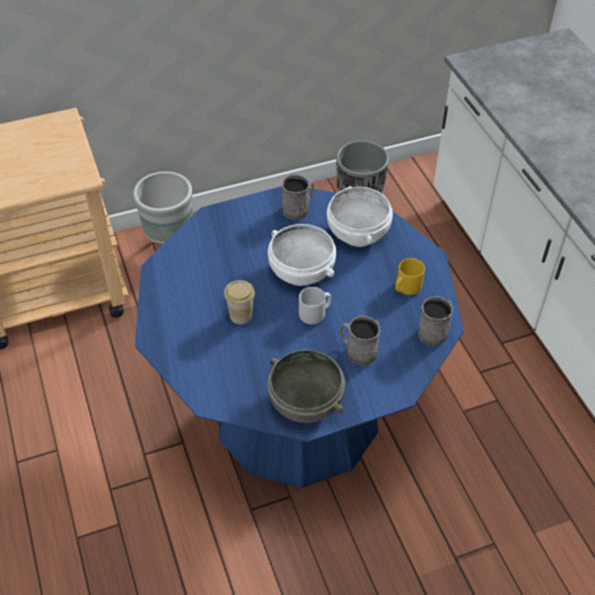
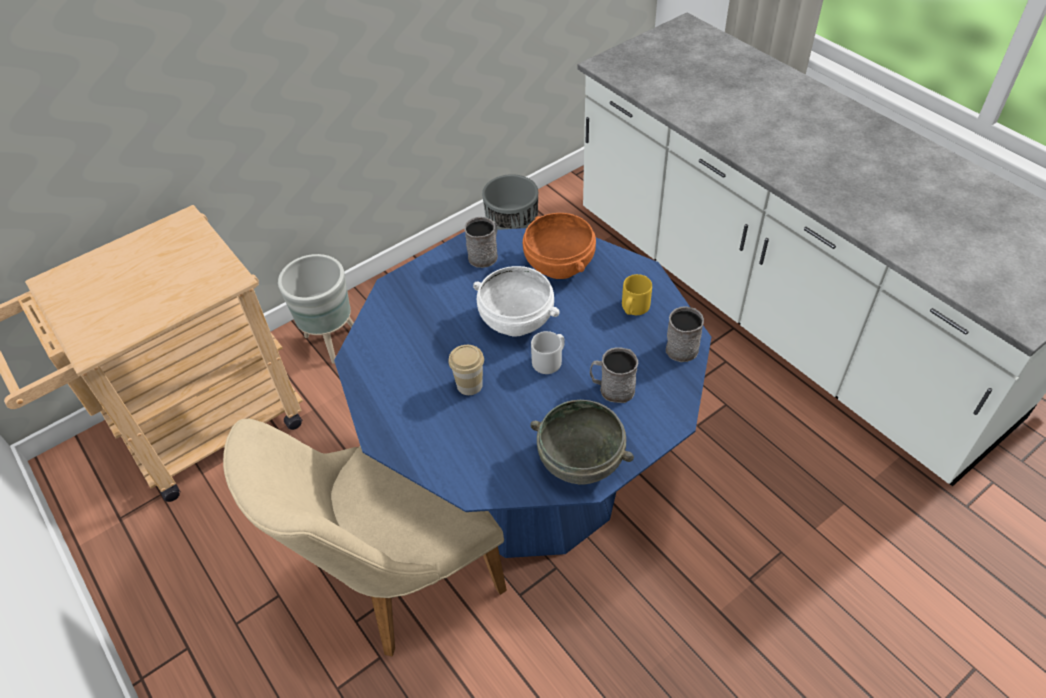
camera: 15 degrees left, 0 degrees up
white bowl [327,186,393,247] -> orange bowl [523,213,596,279]
none -> beige chair [223,419,507,657]

